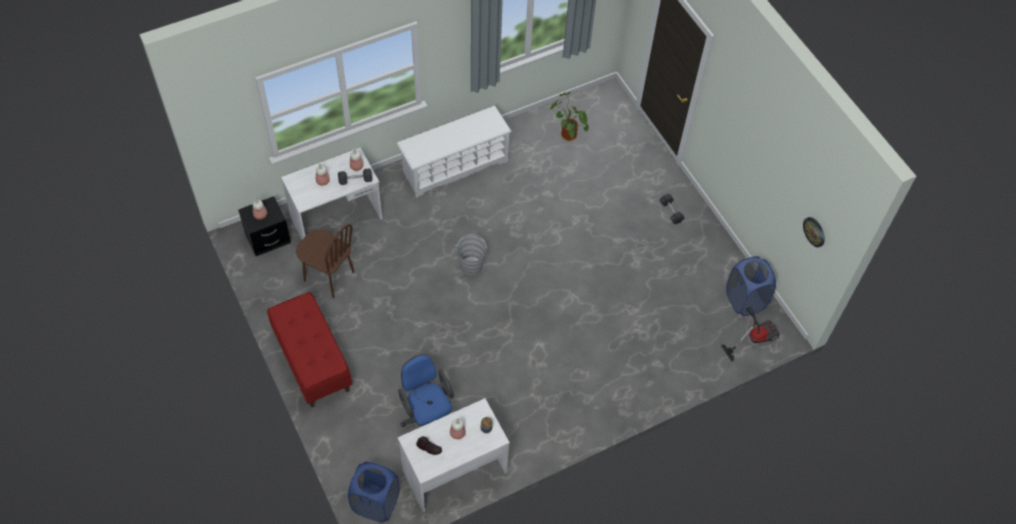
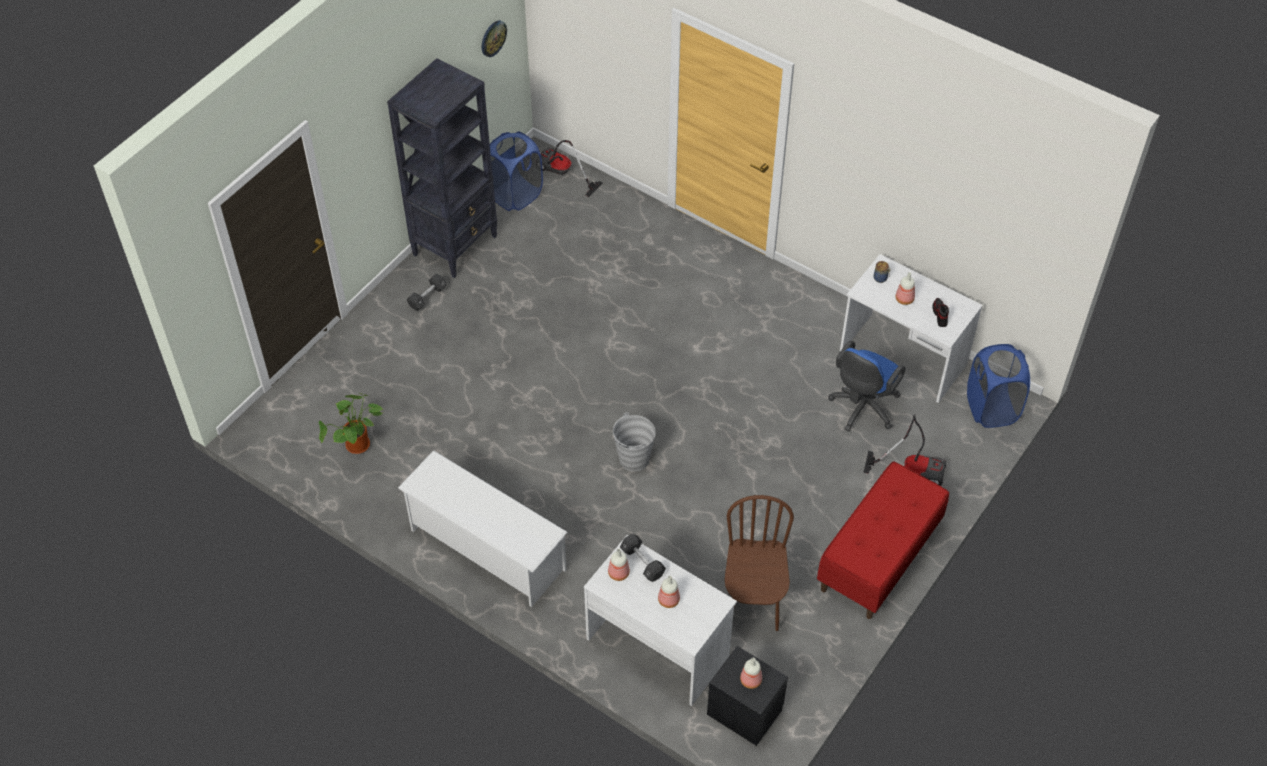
camera: 115 degrees left, 5 degrees down
none -> black bookcase [387,58,497,278]
none -> vacuum cleaner [863,415,946,485]

